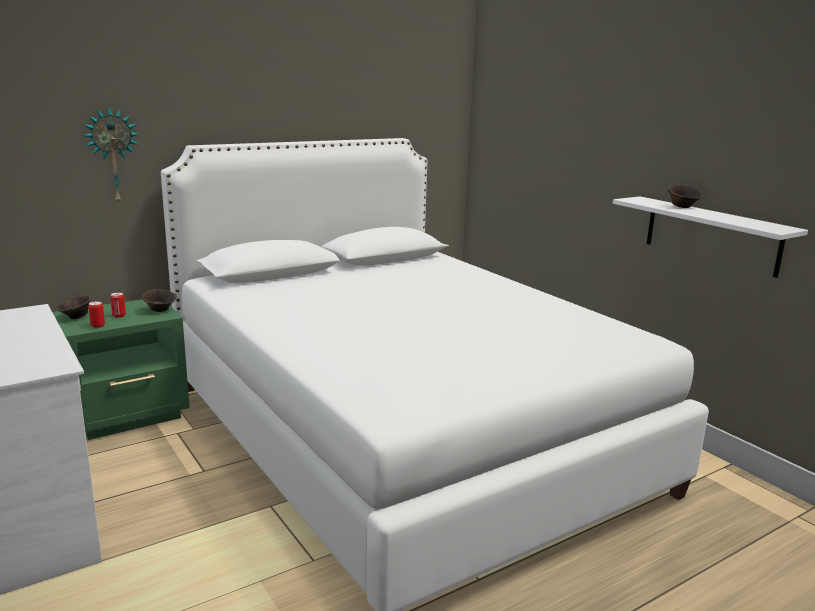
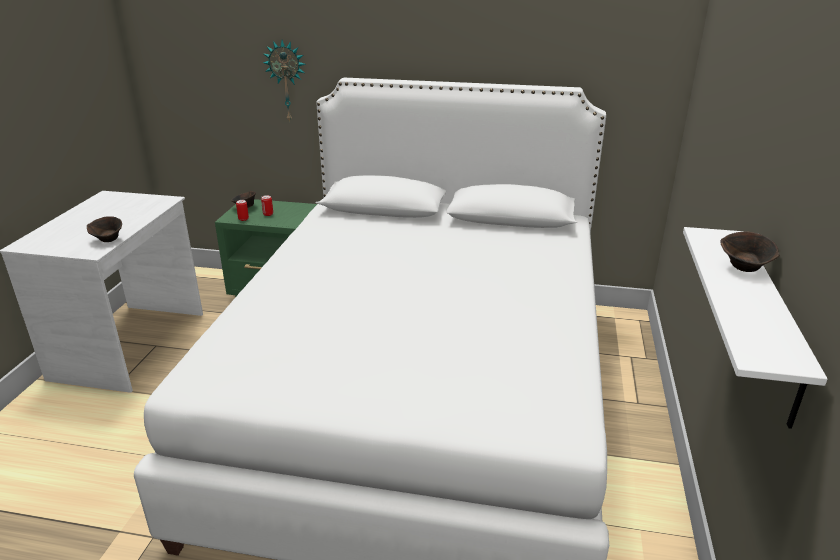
camera: 45 degrees right, 10 degrees up
brown bowl [142,289,177,312] -> brown bowl moved to [87,216,122,242]

